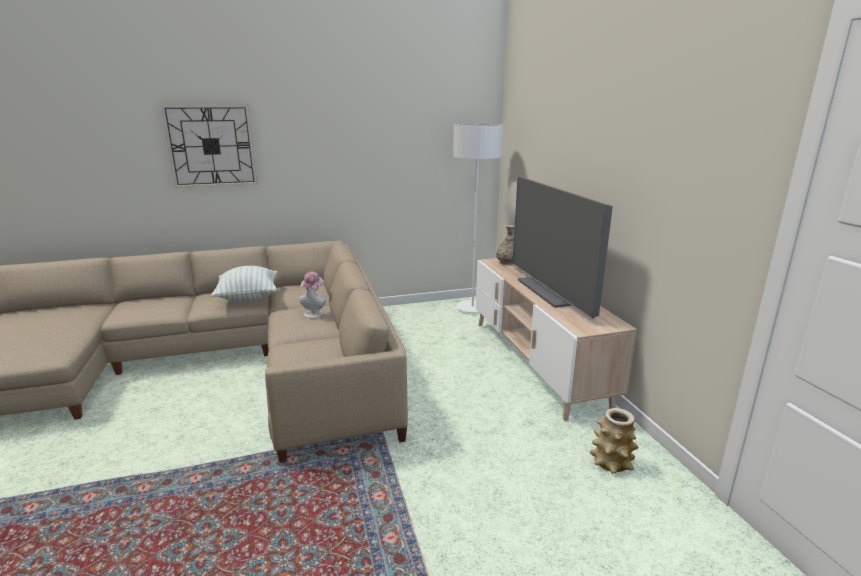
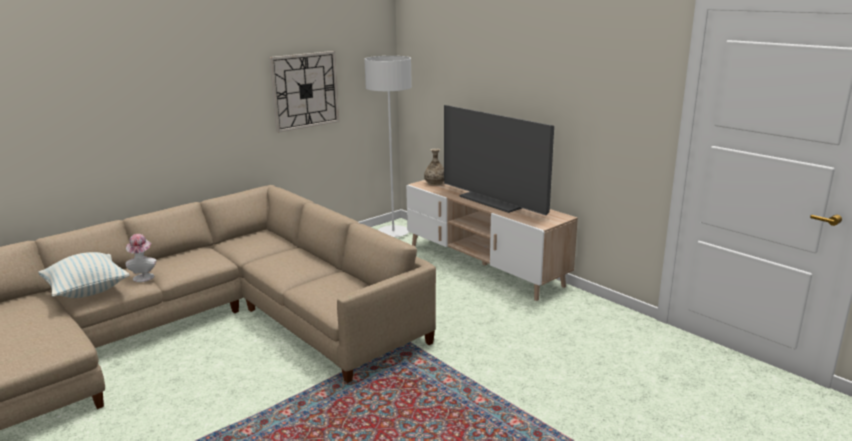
camera: 25 degrees left, 0 degrees up
wall clock [160,104,258,188] -> wall clock moved to [269,51,339,133]
pillow [211,266,278,302] -> pillow moved to [38,252,129,298]
hat [299,272,326,318] -> hat moved to [125,234,156,282]
vase [590,408,639,473] -> none

